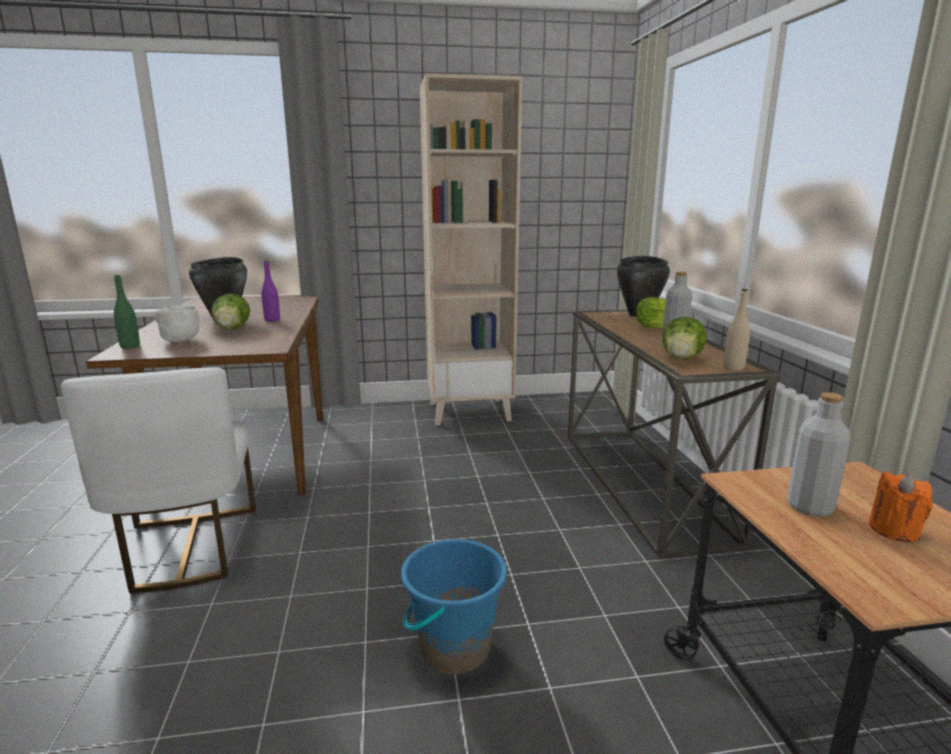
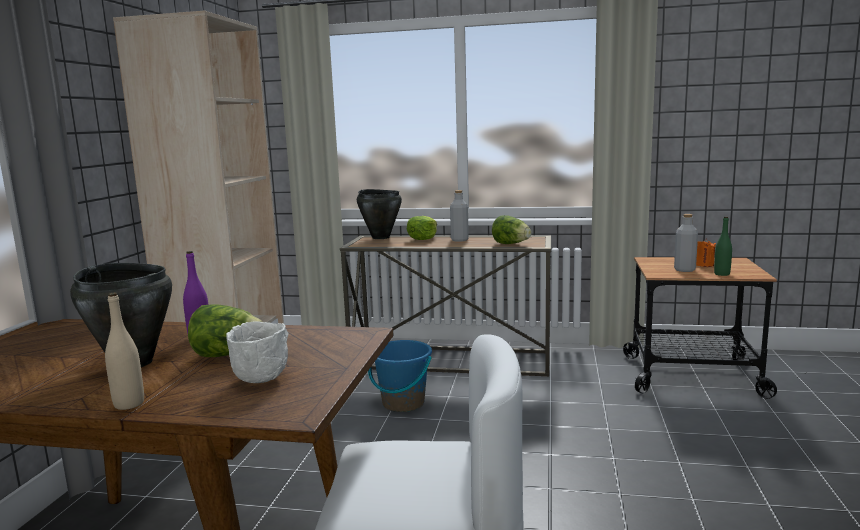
camera: 70 degrees left, 5 degrees down
green bottle [114,275,140,349] -> green bottle moved to [714,216,732,276]
blue bucket [401,539,507,674] -> blue bucket moved to [368,340,432,412]
beige bottle [724,289,750,371] -> beige bottle moved to [105,293,144,410]

